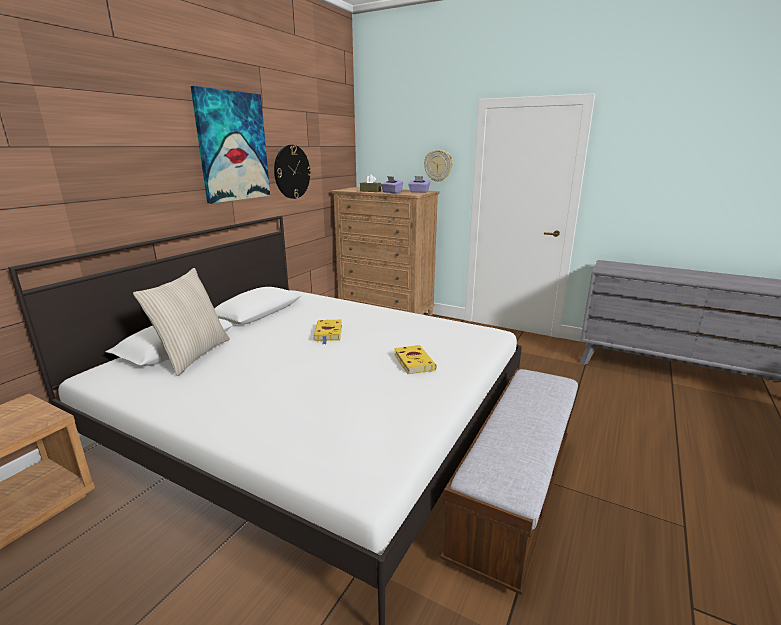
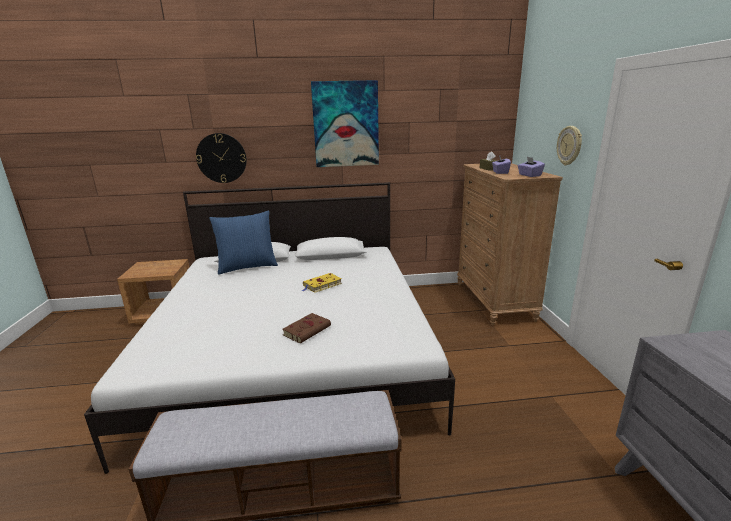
camera: 55 degrees right, 0 degrees up
beige pillow [133,268,230,376] -> blue pillow [209,211,278,275]
wall clock [274,145,311,199] -> wall clock moved to [196,133,247,183]
yellow book [394,345,437,374] -> brown book [282,313,331,344]

